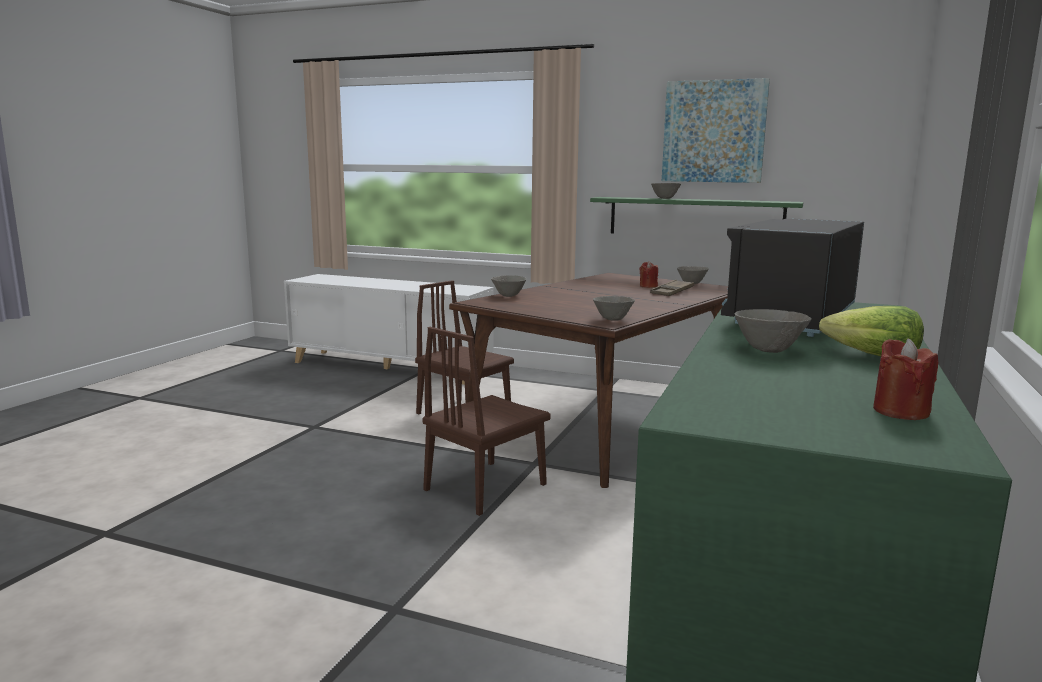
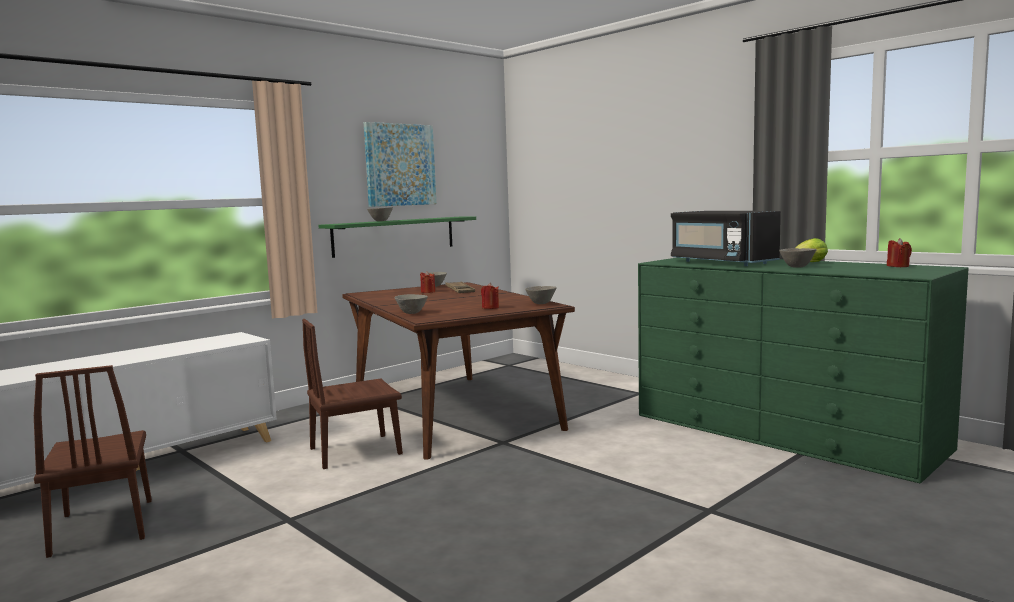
camera: 65 degrees left, 5 degrees down
brown chair [422,327,551,516] -> brown chair moved to [34,365,152,558]
none -> red candle [481,283,499,309]

